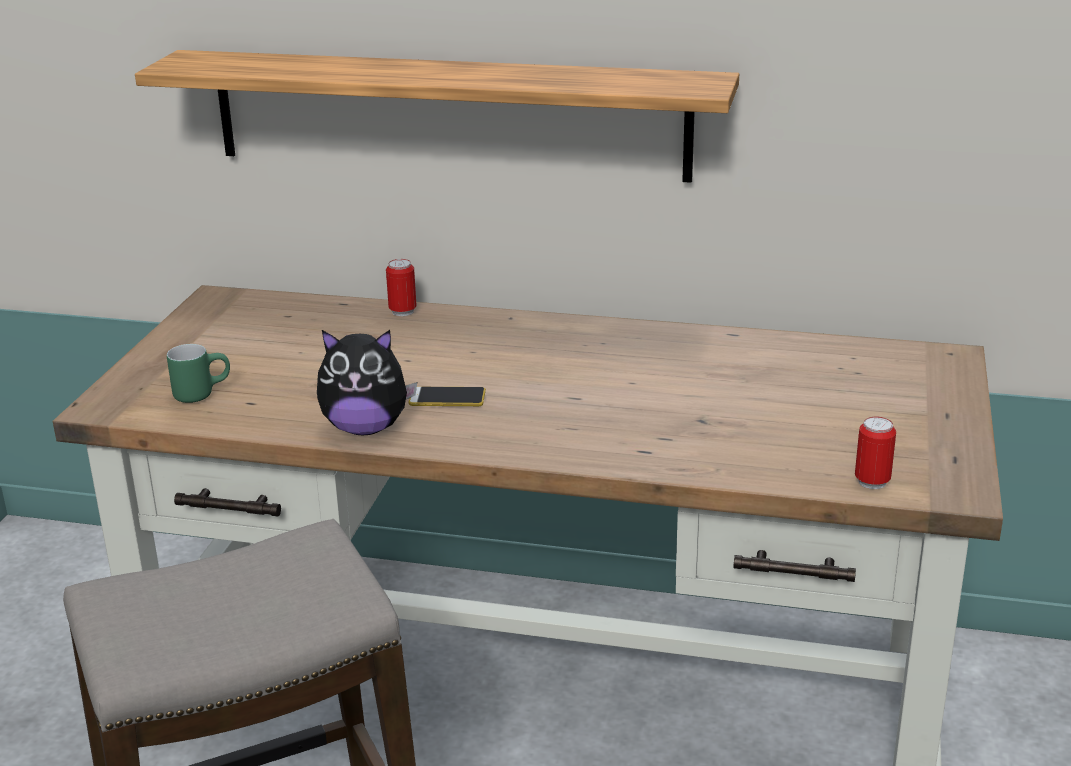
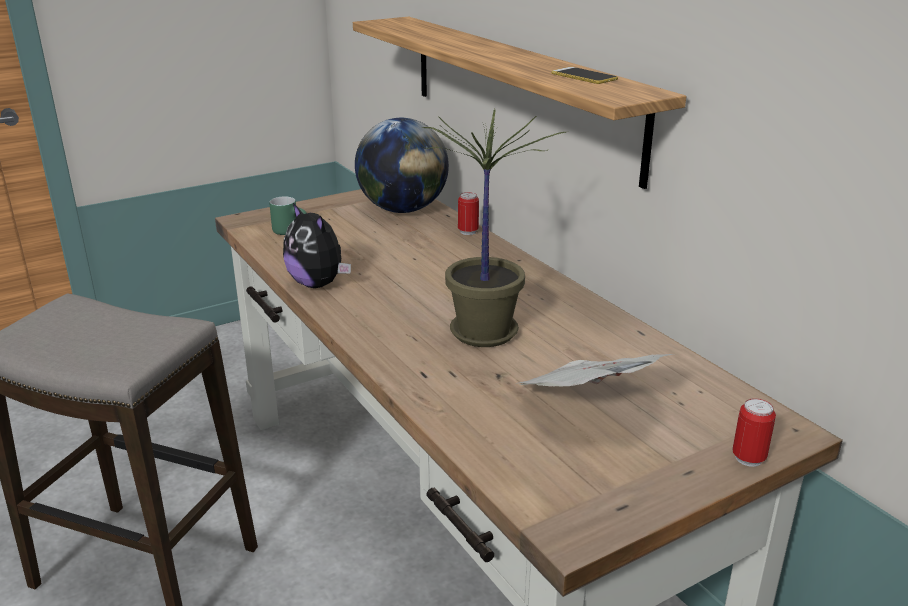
camera: 45 degrees right, 0 degrees up
phone [409,387,486,406] -> phone moved to [551,67,618,84]
can [855,417,896,489] -> can moved to [732,398,776,467]
none -> globe [355,118,449,213]
none -> potted plant [421,109,566,347]
none -> newspaper [519,354,673,386]

